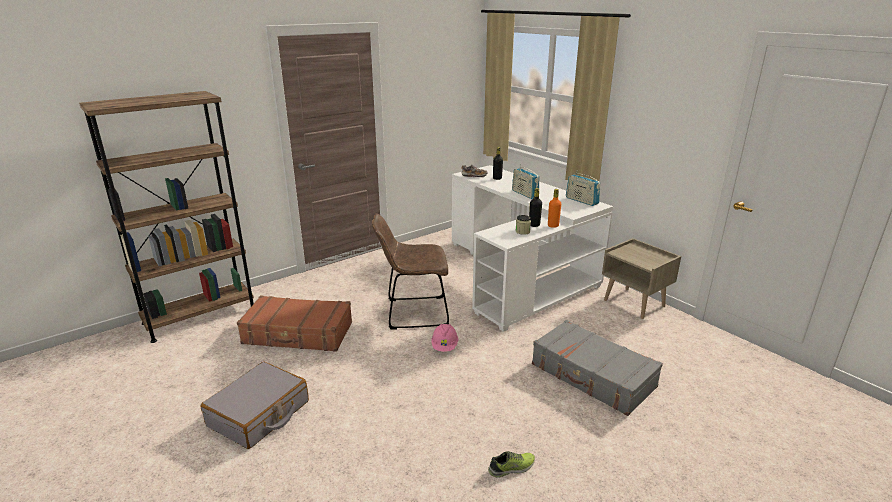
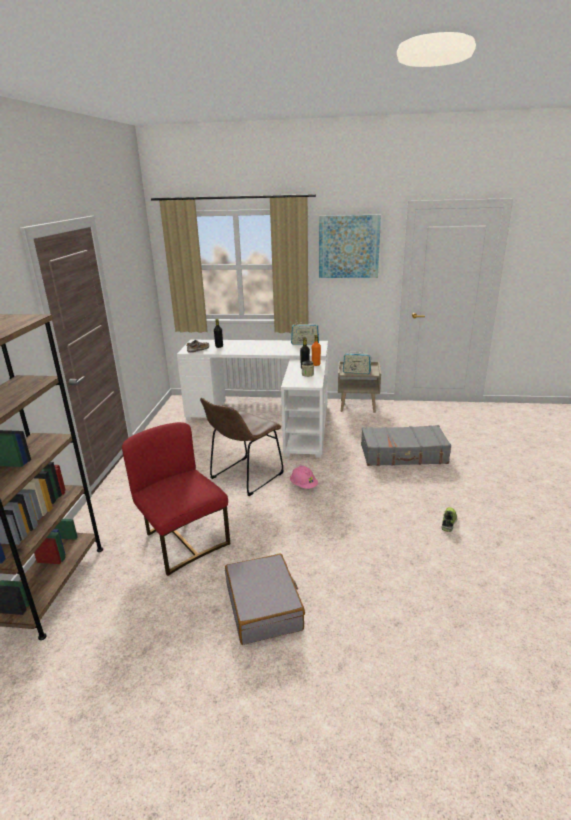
camera: 45 degrees left, 0 degrees up
brown suitcase [237,295,352,352] -> red chair [122,422,230,576]
radio [512,164,539,199] -> radio moved to [343,352,371,374]
none -> picture [319,215,381,278]

